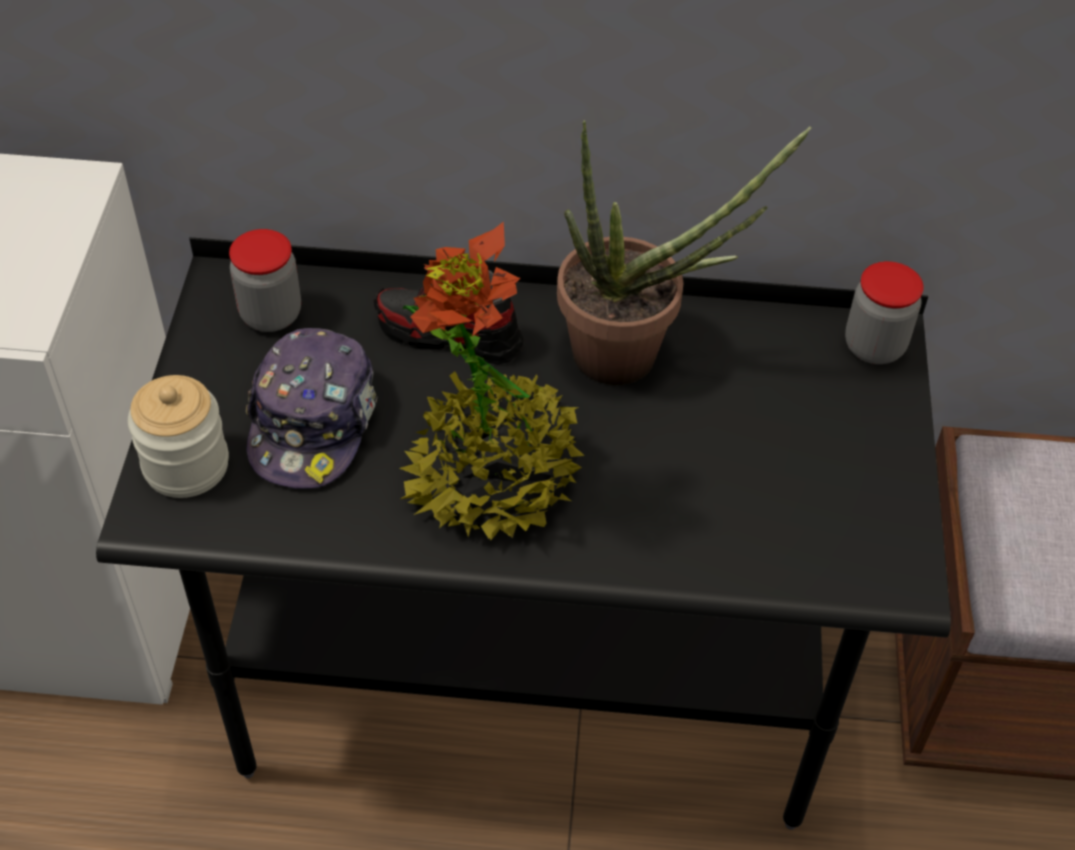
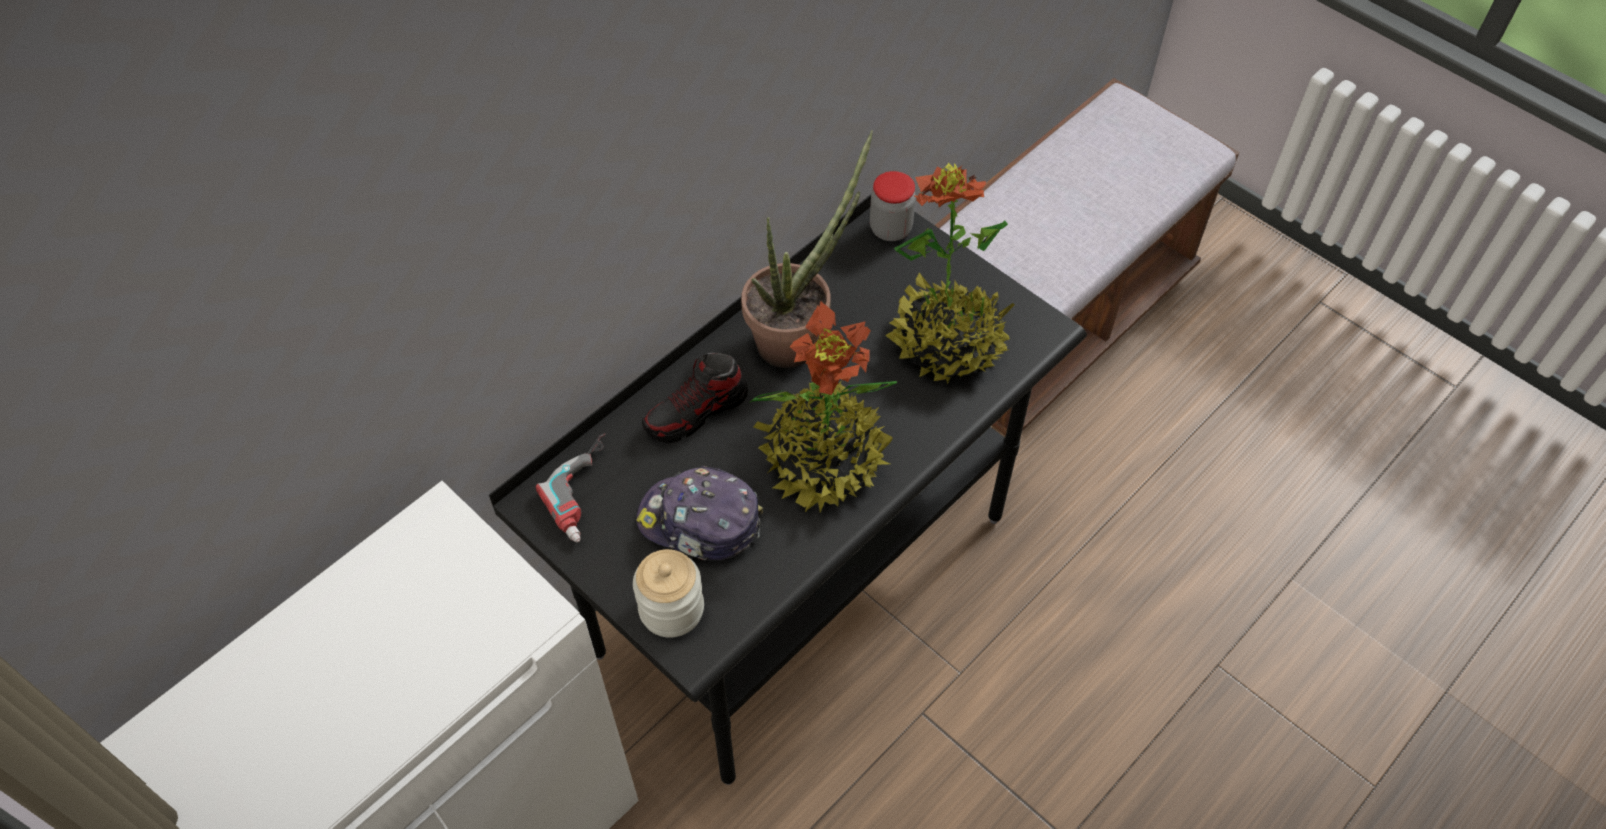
camera: 50 degrees left, 5 degrees up
jar [229,229,301,332] -> power drill [536,434,605,542]
cap [246,328,378,489] -> cap turned 150 degrees clockwise [636,466,763,560]
none -> potted plant [885,163,1015,384]

